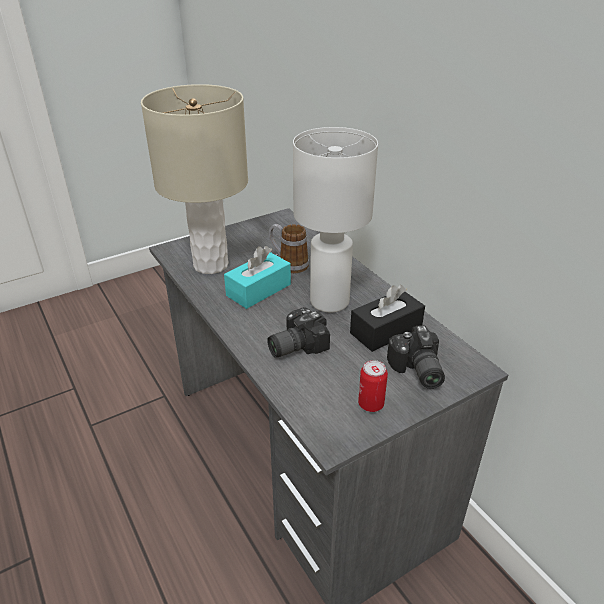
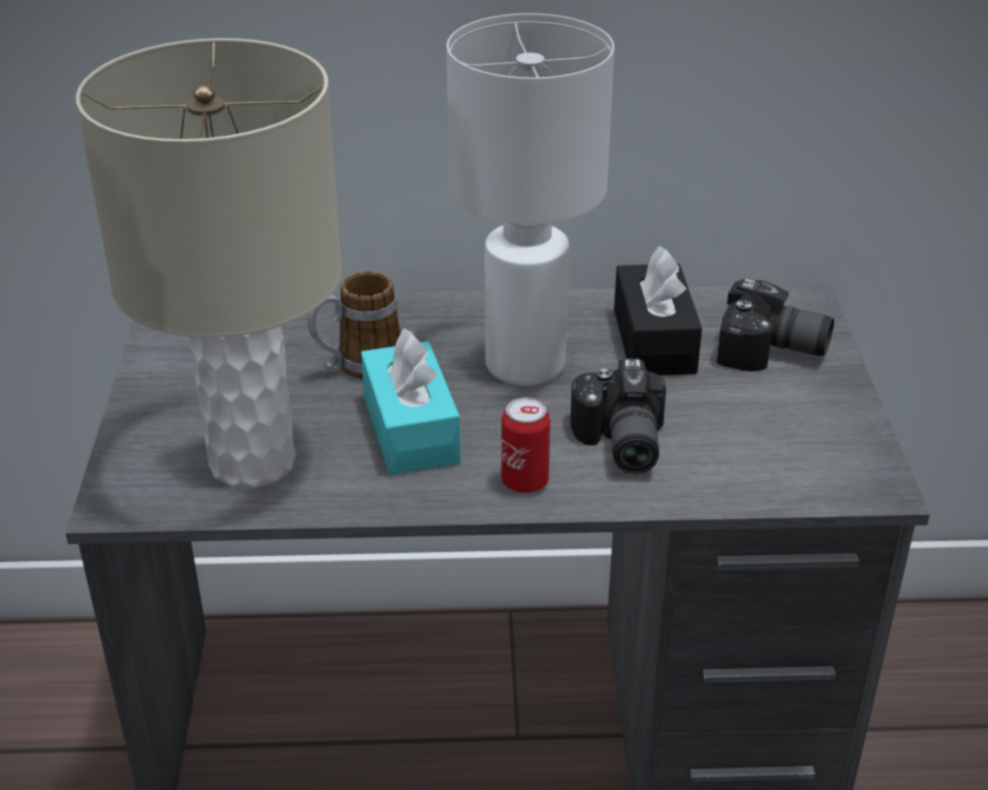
camera: 60 degrees left, 0 degrees up
can [358,360,388,412] -> can moved to [501,397,550,493]

